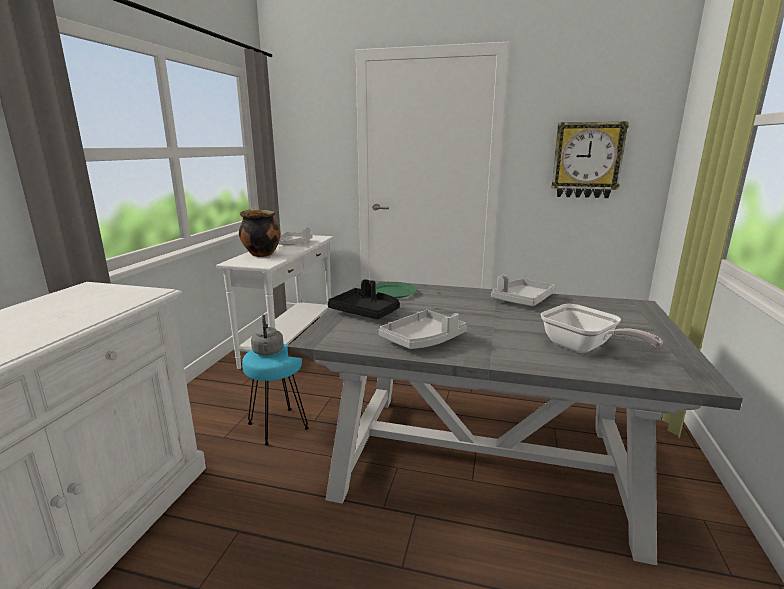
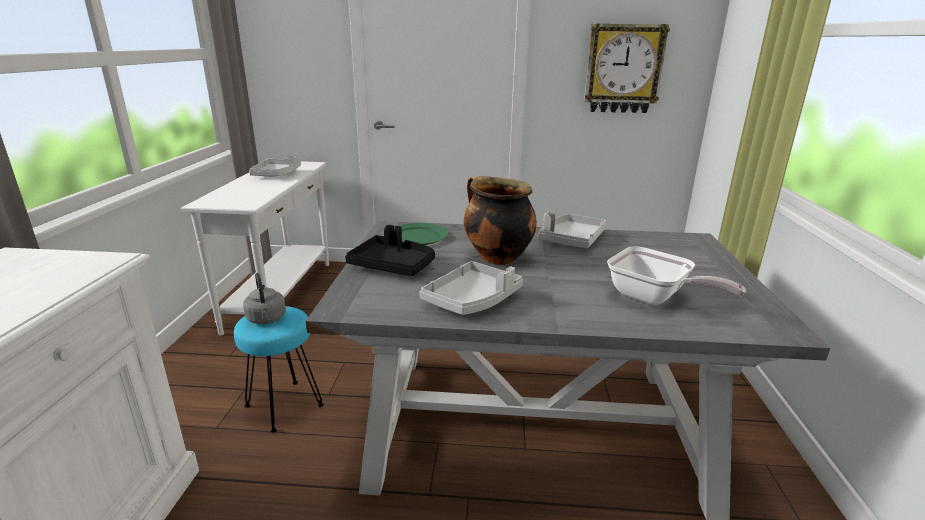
camera: 10 degrees left, 5 degrees up
cooking pot [239,209,281,257] -> cooking pot moved to [464,176,537,265]

